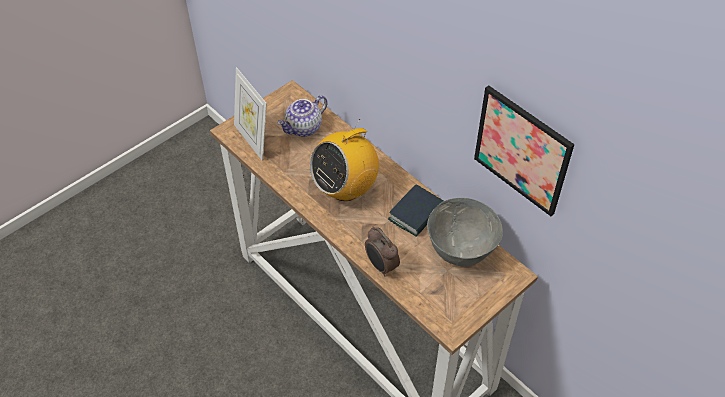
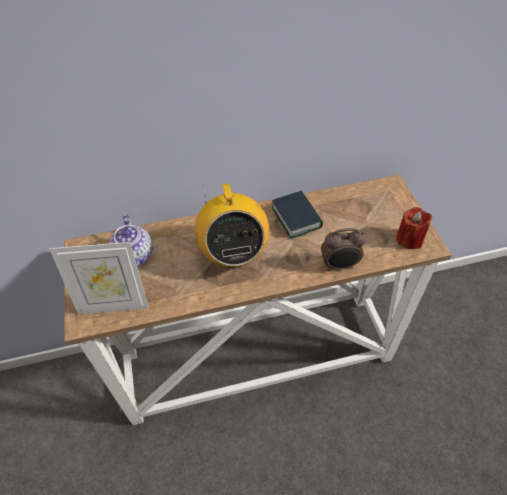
camera: 60 degrees left, 0 degrees up
grey bowl [427,198,503,266] -> none
picture [474,85,574,216] -> none
none -> red candle [396,207,432,249]

